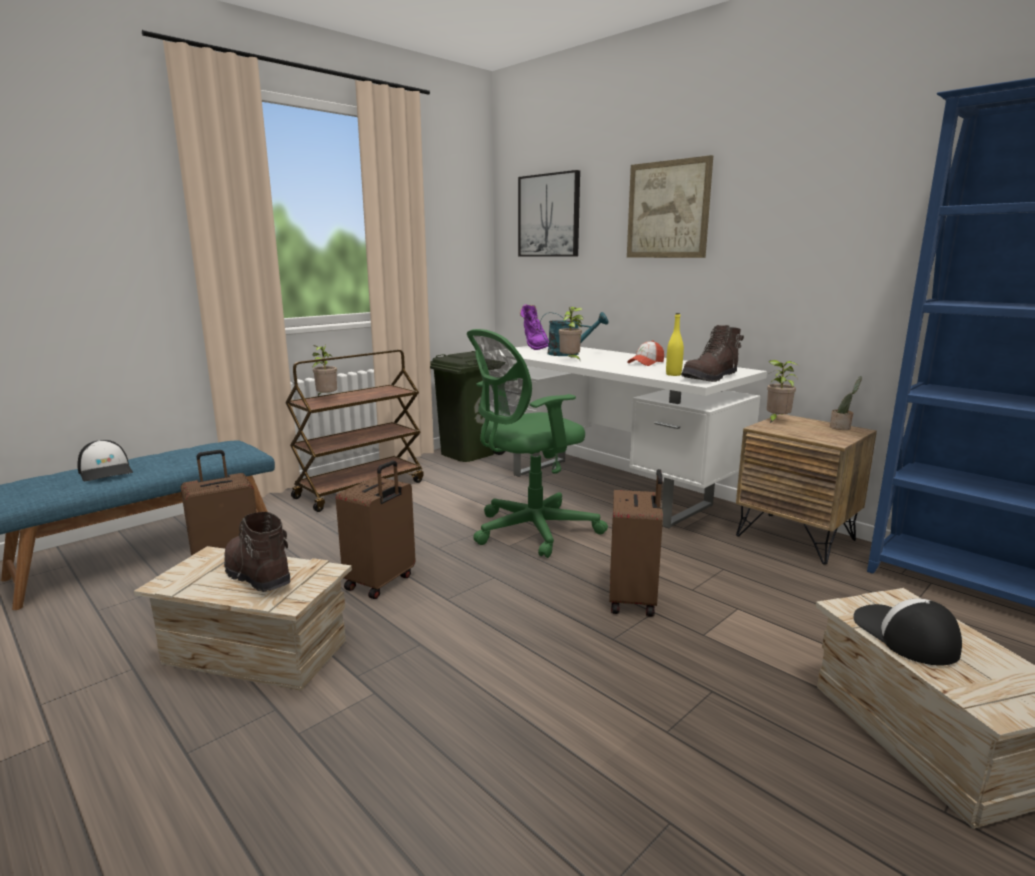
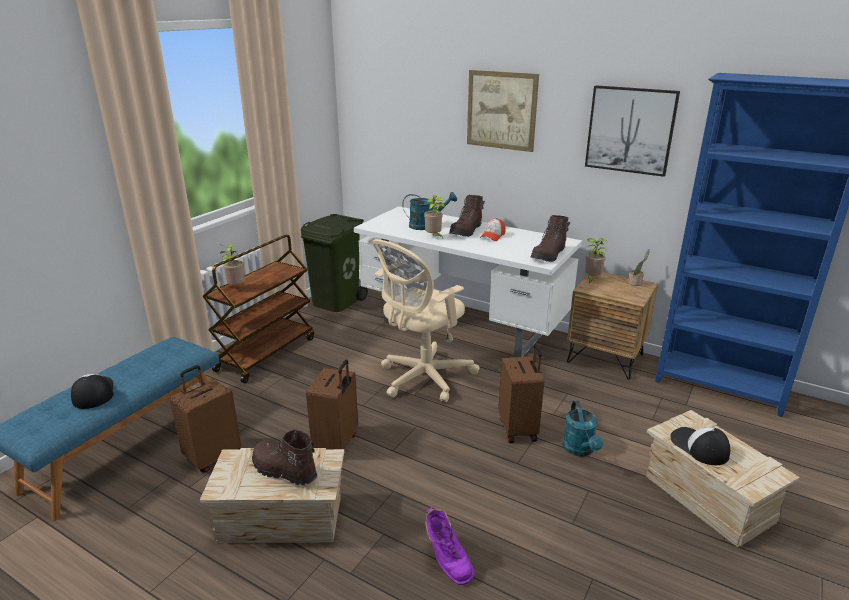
camera: 15 degrees left, 10 degrees up
cap [77,440,133,482] -> cap turned 150 degrees counterclockwise [71,374,114,409]
green office chair [467,329,608,558] -> beige office chair [371,239,480,402]
picture [518,170,580,256] -> picture moved to [585,85,680,177]
purple boot [520,304,549,350] -> purple boot moved to [425,507,475,585]
yellow bottle [666,313,684,376] -> none
none -> brown boot [449,195,485,237]
none -> turquoise watering can [562,401,603,457]

